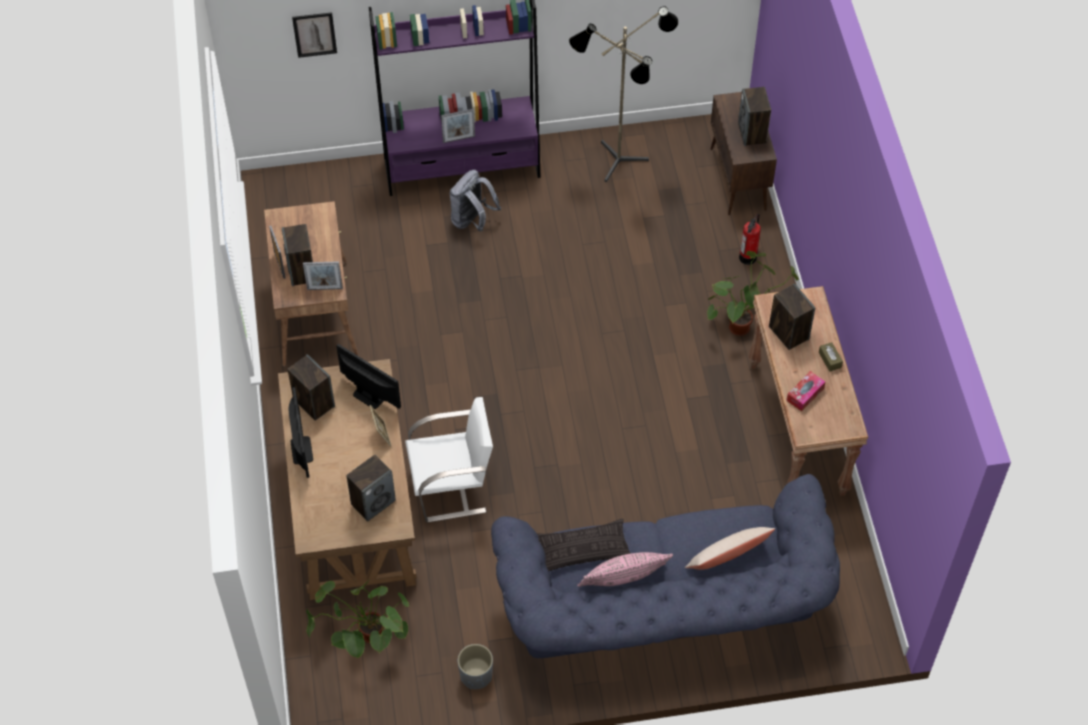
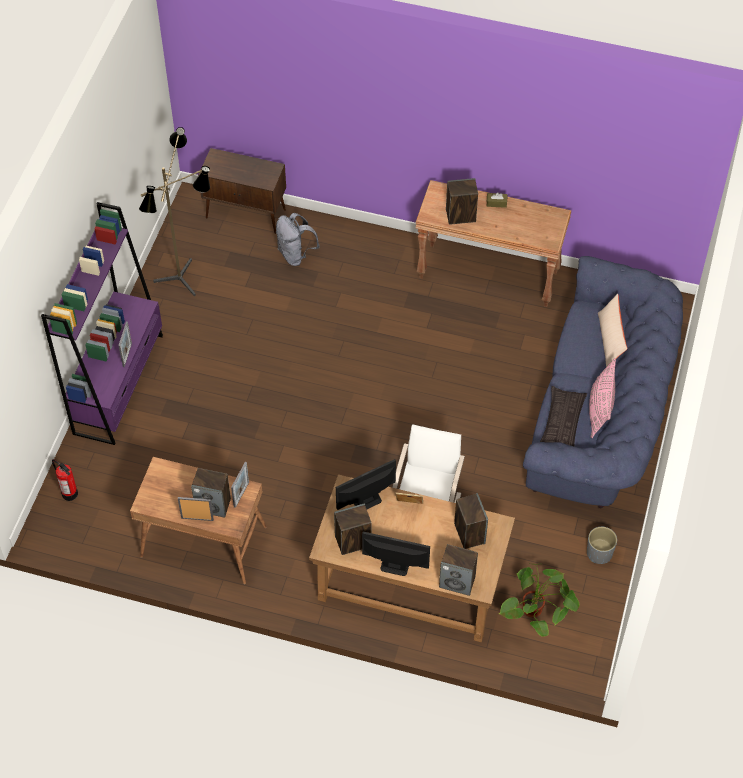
camera: 65 degrees left, 0 degrees up
picture [292,12,337,58] -> none
grey backpack [450,170,501,232] -> grey backpack moved to [276,213,320,266]
potted plant [707,251,799,336] -> none
speaker [738,87,771,146] -> speaker moved to [439,544,478,596]
fire extinguisher [739,214,761,265] -> fire extinguisher moved to [52,459,78,501]
tissue box [786,371,825,411] -> none

